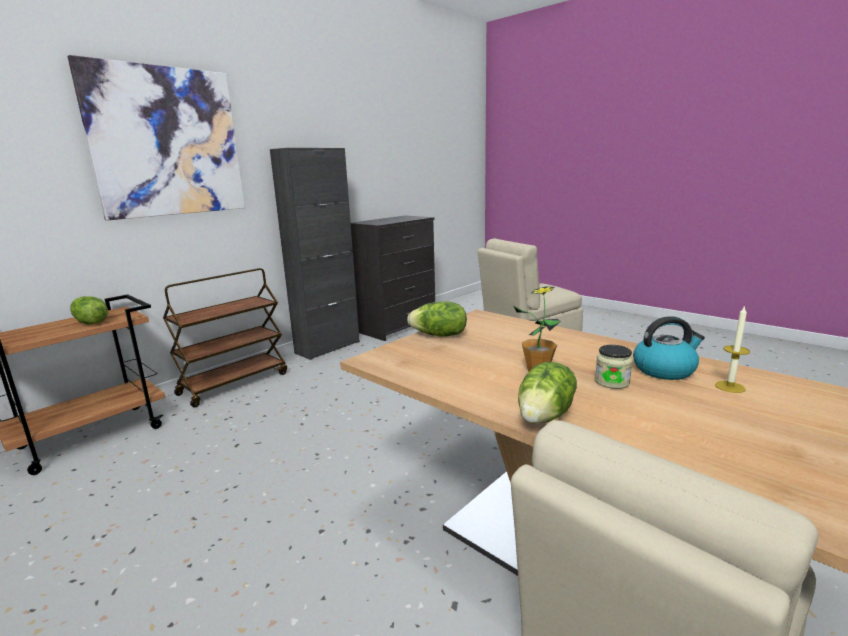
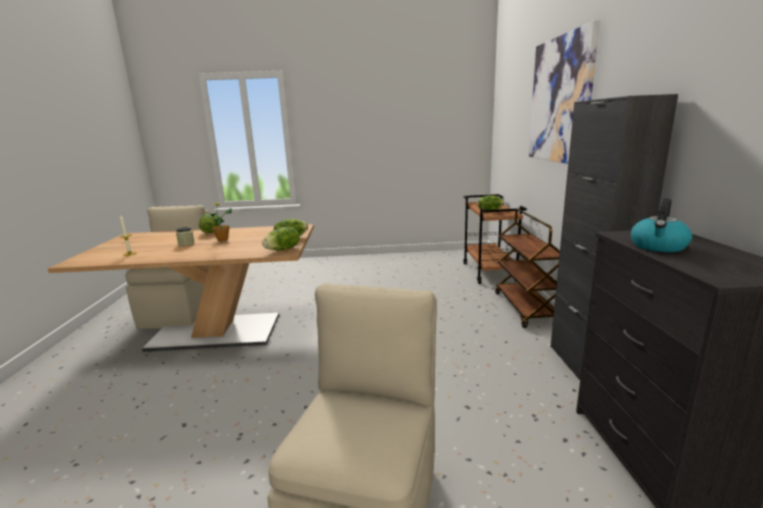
camera: 135 degrees right, 0 degrees up
kettle [633,316,705,380] -> kettle moved to [631,198,692,252]
none -> lettuce [262,227,300,250]

